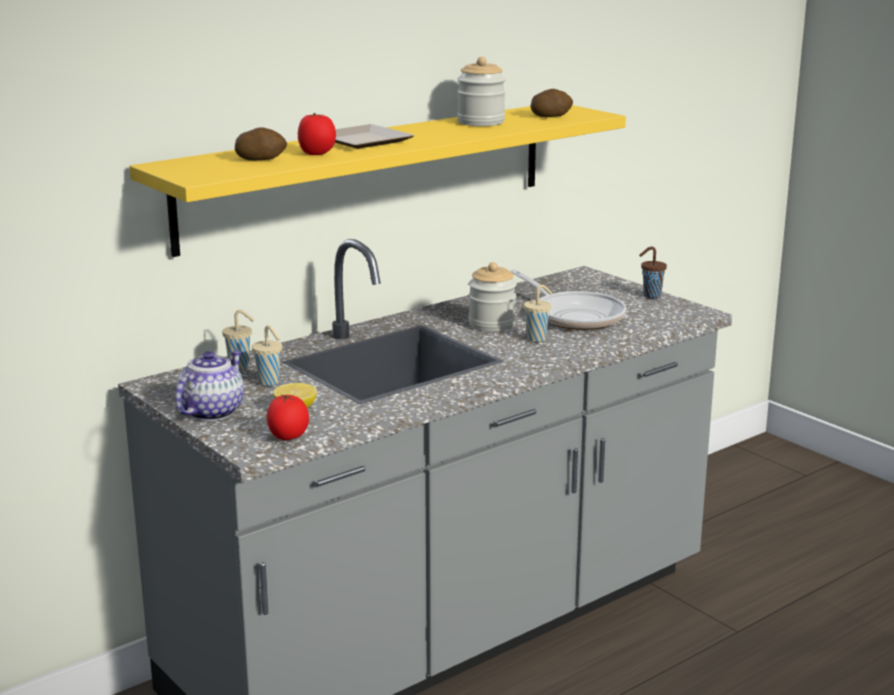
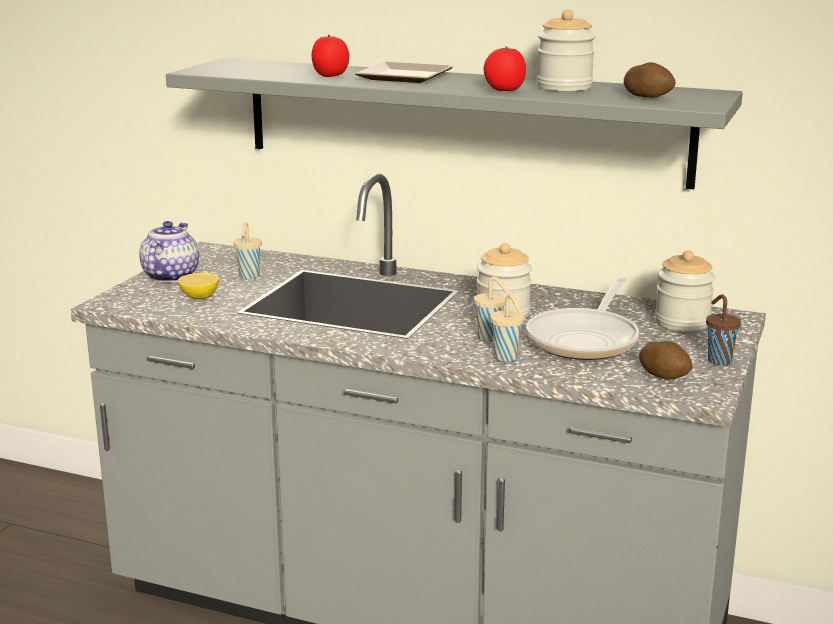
camera: 60 degrees right, 0 degrees up
yellow shelf [129,105,626,257] -> grey shelf [166,58,743,190]
teapot [175,350,244,421] -> teapot turned 75 degrees counterclockwise [139,221,199,283]
beige cup [222,310,254,370] -> beige cup moved to [490,294,524,362]
potato [235,127,287,161] -> potato moved to [639,341,692,380]
tomato [267,394,309,440] -> tomato moved to [483,46,526,91]
none -> jar [655,250,715,331]

